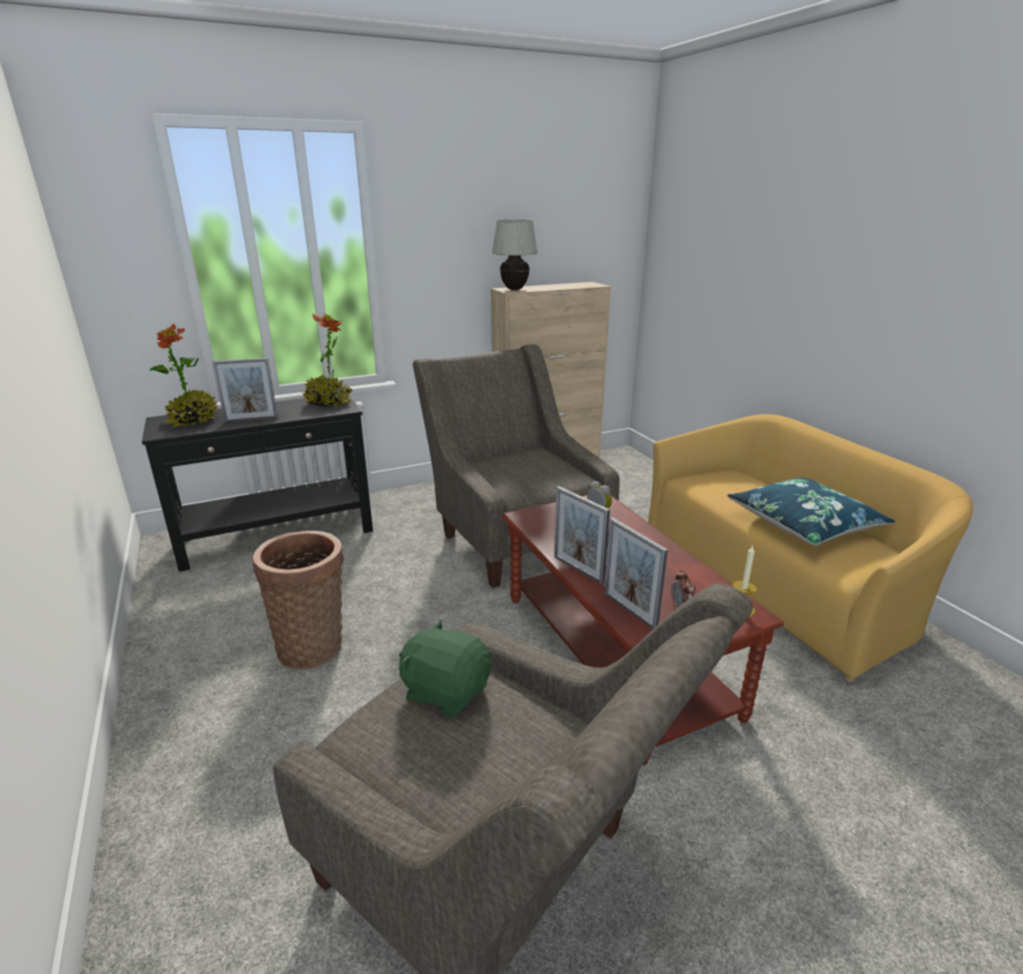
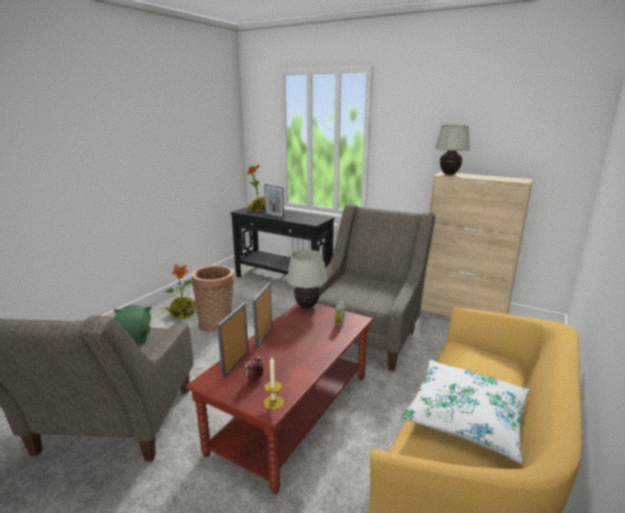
camera: 55 degrees right, 5 degrees down
potted plant [303,314,353,407] -> potted plant moved to [164,264,196,320]
blue pillow [727,478,895,546] -> white pillow [401,360,530,464]
none -> white table lamp [287,250,327,309]

